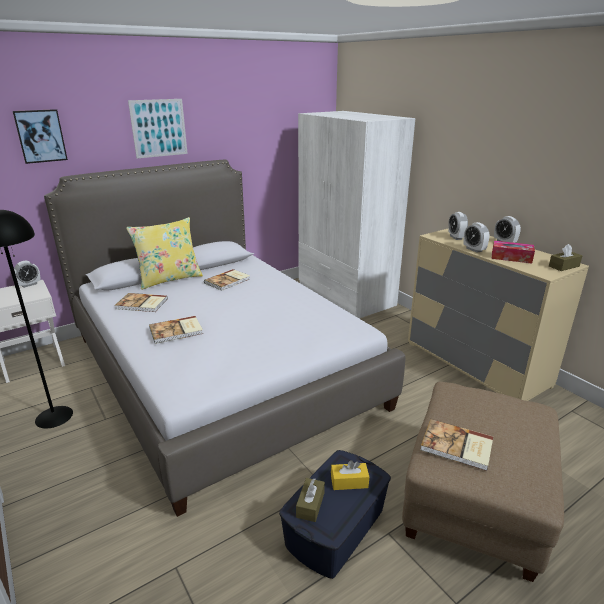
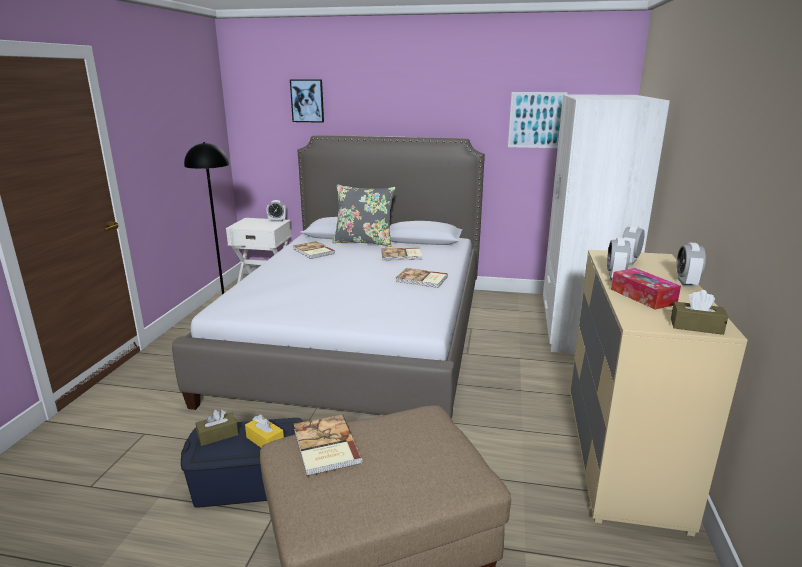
camera: 45 degrees right, 5 degrees down
yellow pillow [126,217,203,290] -> grey pillow [332,185,396,247]
picture [128,99,188,159] -> picture moved to [508,92,568,148]
book [149,316,203,344] -> book moved to [396,268,448,288]

